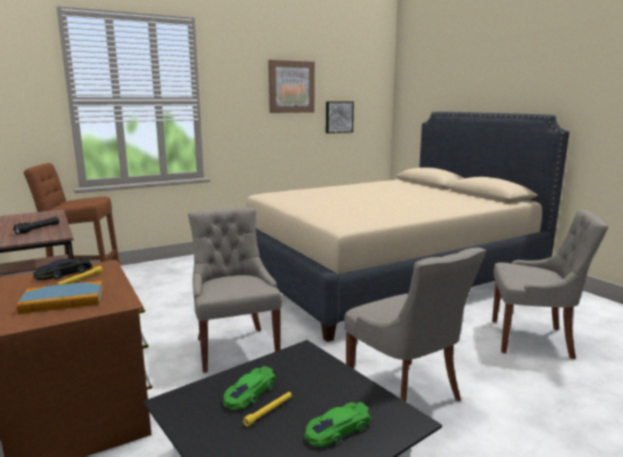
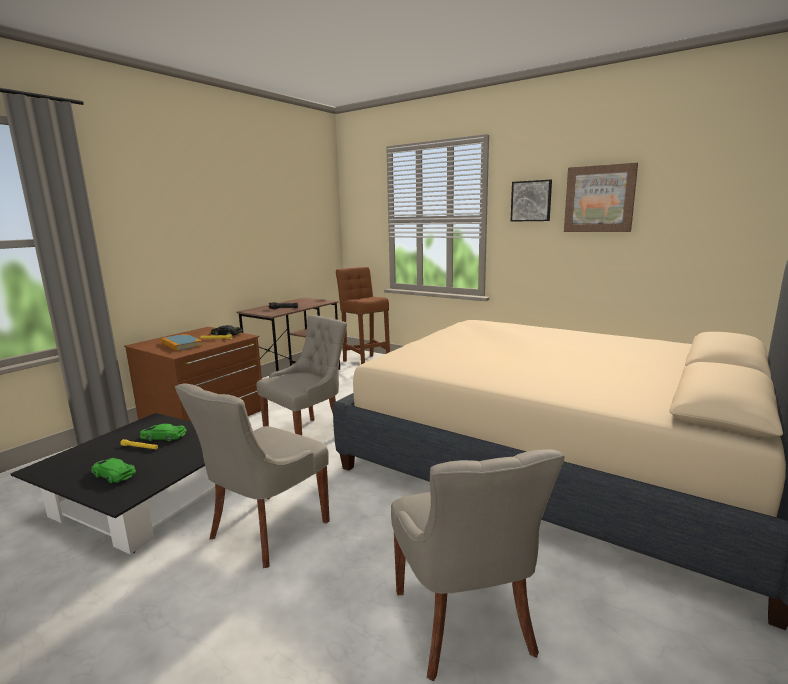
camera: 65 degrees right, 0 degrees up
picture [326,102,354,133] -> picture moved to [511,180,552,222]

